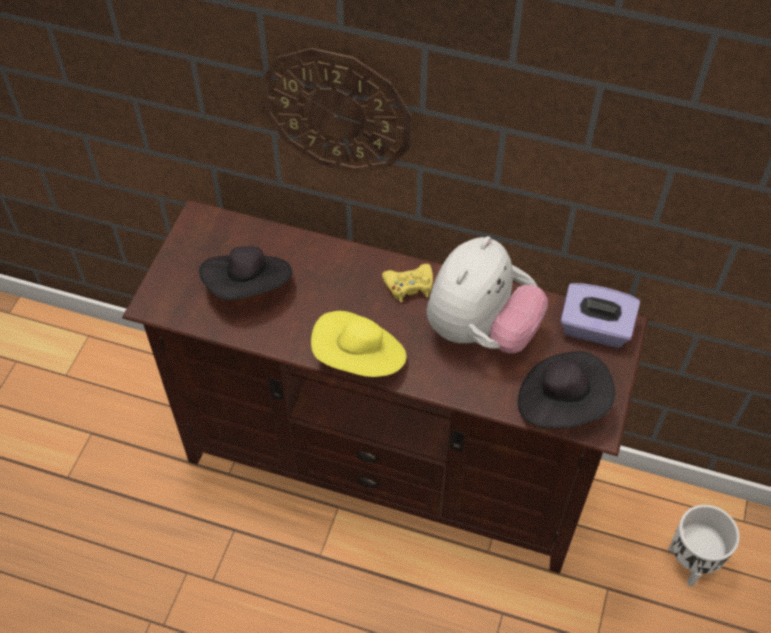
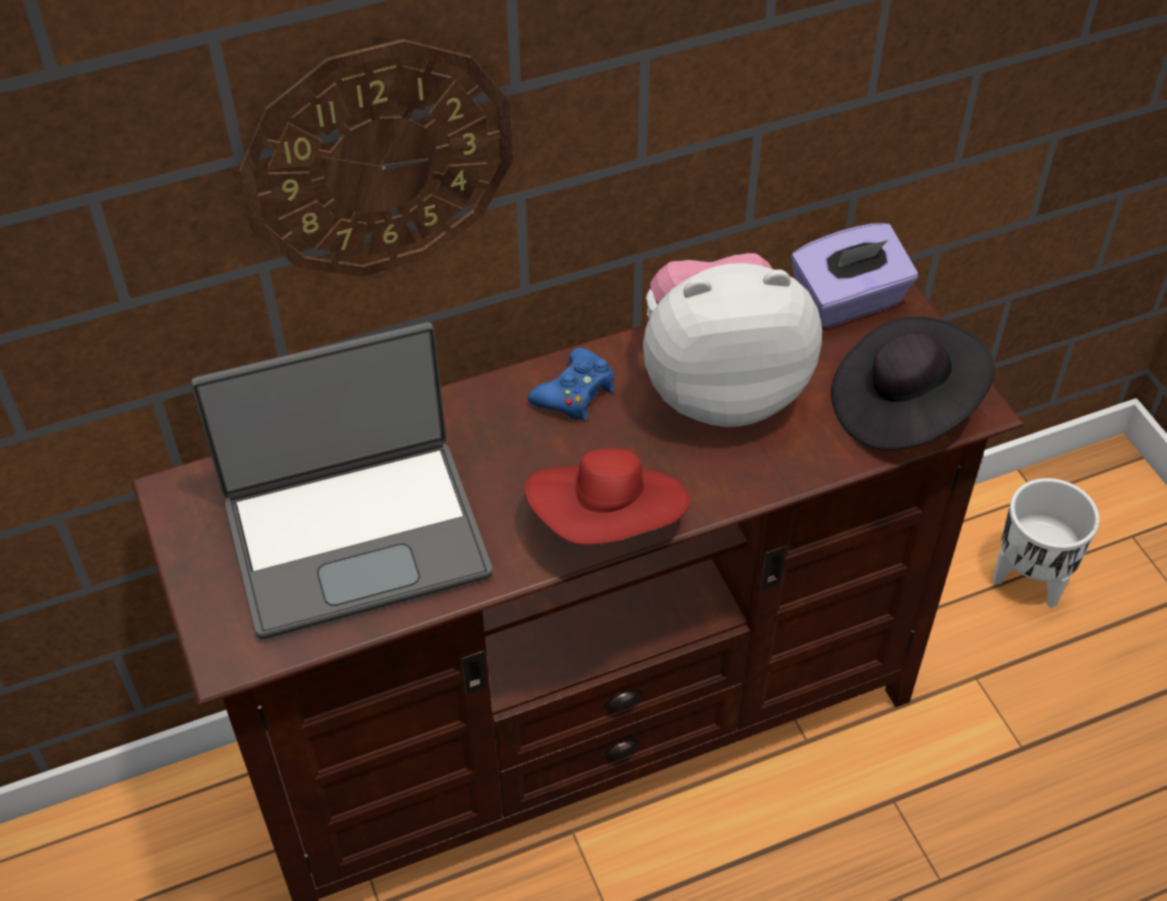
camera: 40 degrees left, 5 degrees down
black hat [199,246,292,300] -> laptop [191,322,493,639]
yellow hat [311,311,406,377] -> red hat [524,449,691,545]
yellow game controller [382,264,433,302] -> blue game controller [528,348,615,420]
plush toy [426,236,548,353] -> plush toy turned 90 degrees counterclockwise [643,253,822,427]

